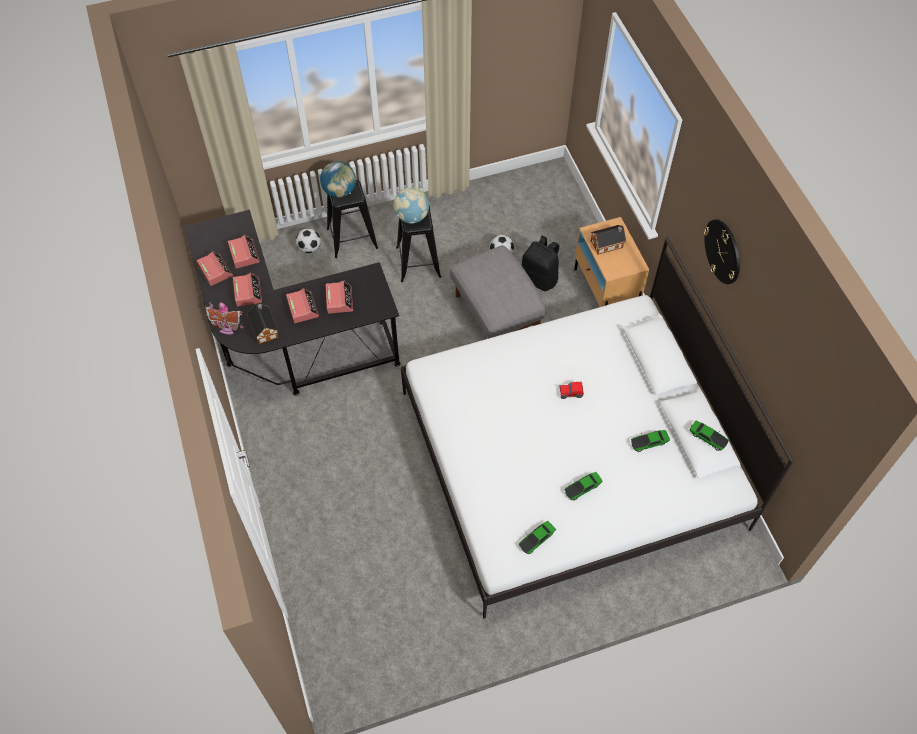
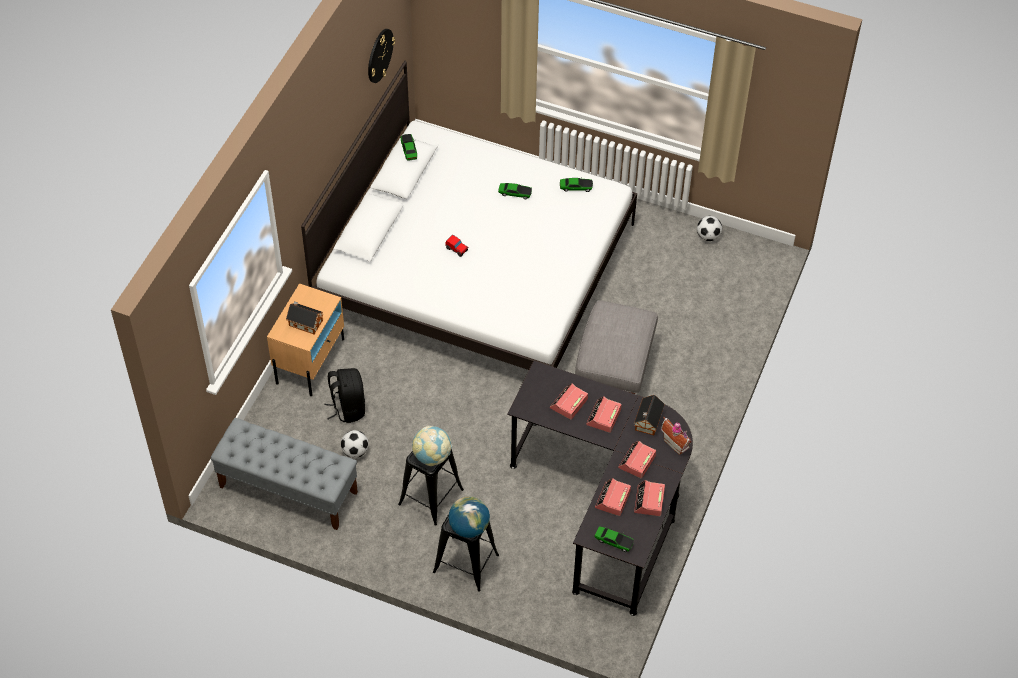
camera: 140 degrees left, 5 degrees down
football [296,228,321,253] -> football moved to [697,216,722,241]
grey ottoman [450,245,546,339] -> grey ottoman moved to [575,300,658,394]
toy car [631,430,670,452] -> toy car moved to [594,526,634,552]
wall clock [703,219,740,284] -> wall clock moved to [368,29,395,83]
none -> grey bench [210,418,358,530]

